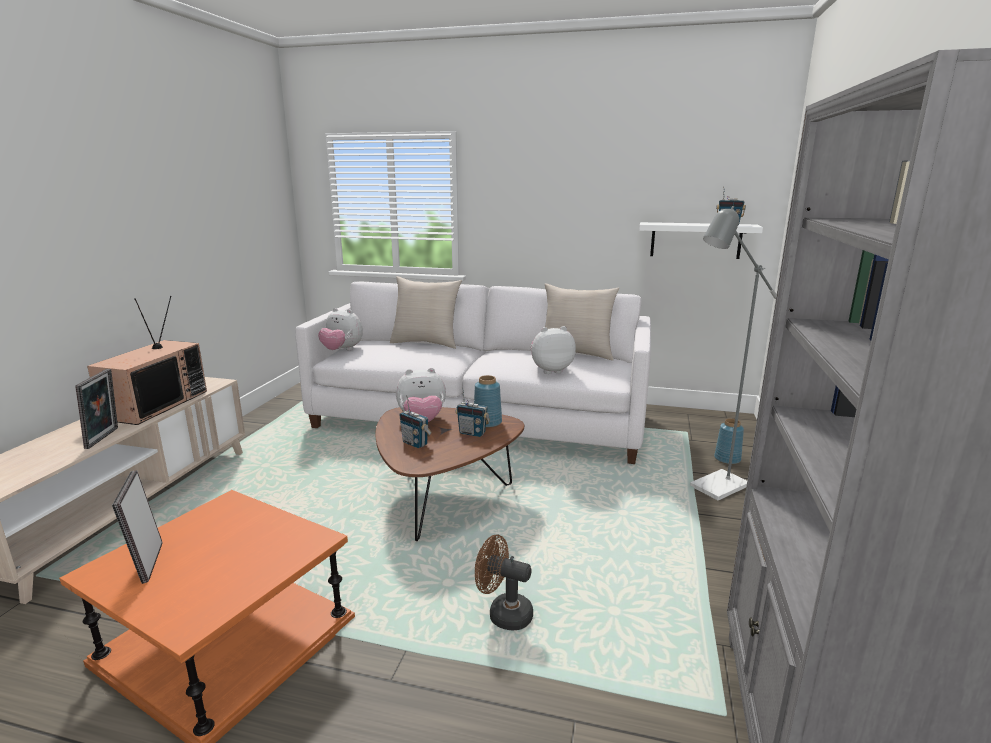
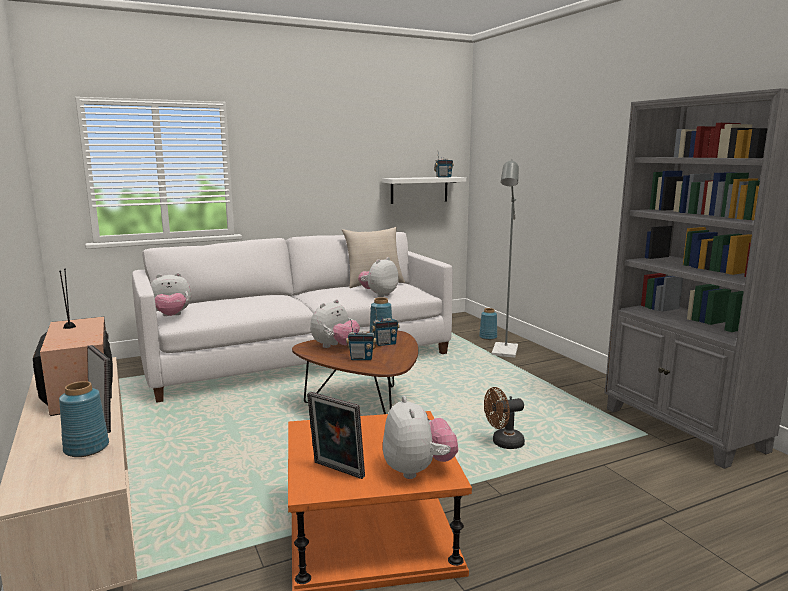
camera: 40 degrees left, 5 degrees down
beige pillow [390,276,462,349] -> none
none -> blue vase [59,381,109,457]
none -> plush toy [383,396,458,479]

